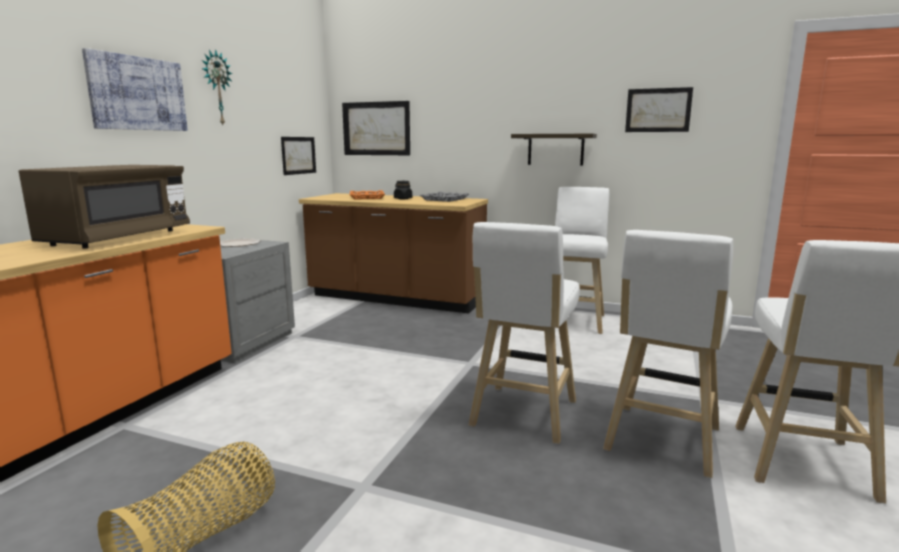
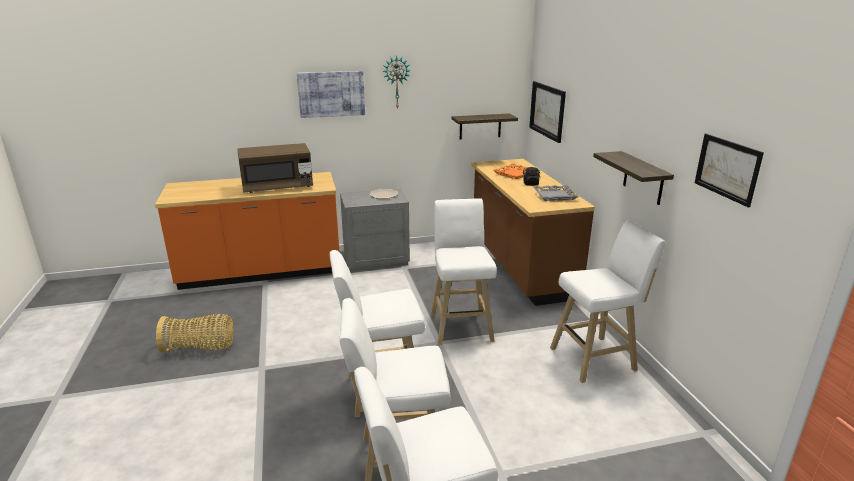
camera: 55 degrees right, 10 degrees up
picture [281,137,316,175] -> shelf [452,114,518,140]
none -> white stool [431,198,497,345]

